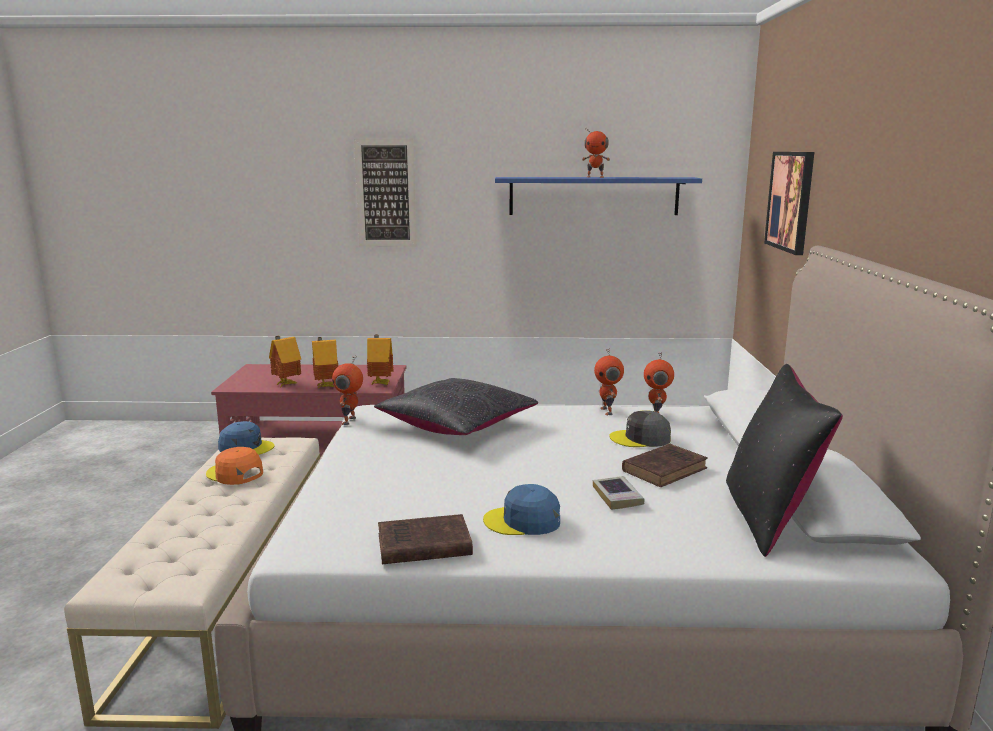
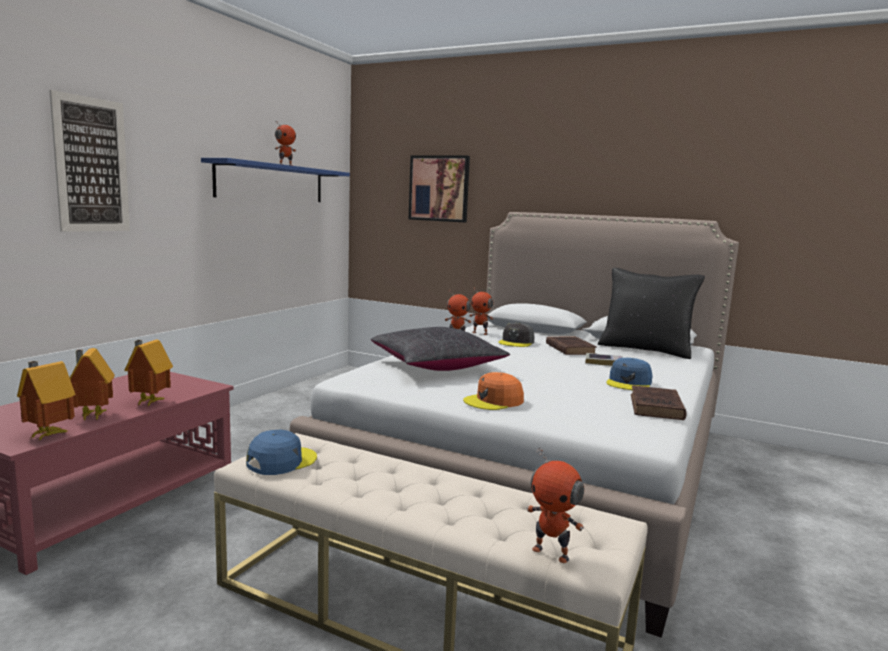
camera: 65 degrees left, 5 degrees down
orange cap [206,447,263,485] -> orange cap moved to [463,372,524,410]
toy robot [332,356,363,425] -> toy robot moved to [527,447,584,563]
toy house [367,334,394,385] -> toy house moved to [17,361,76,441]

